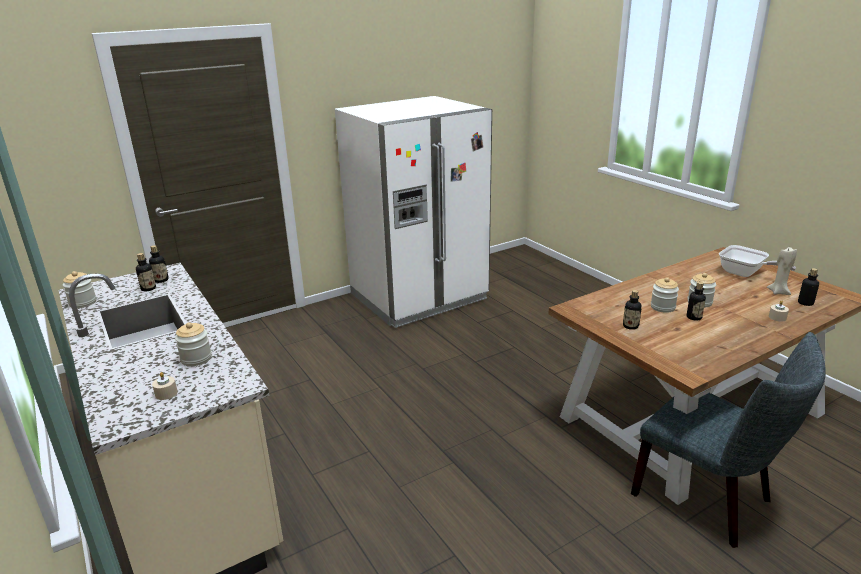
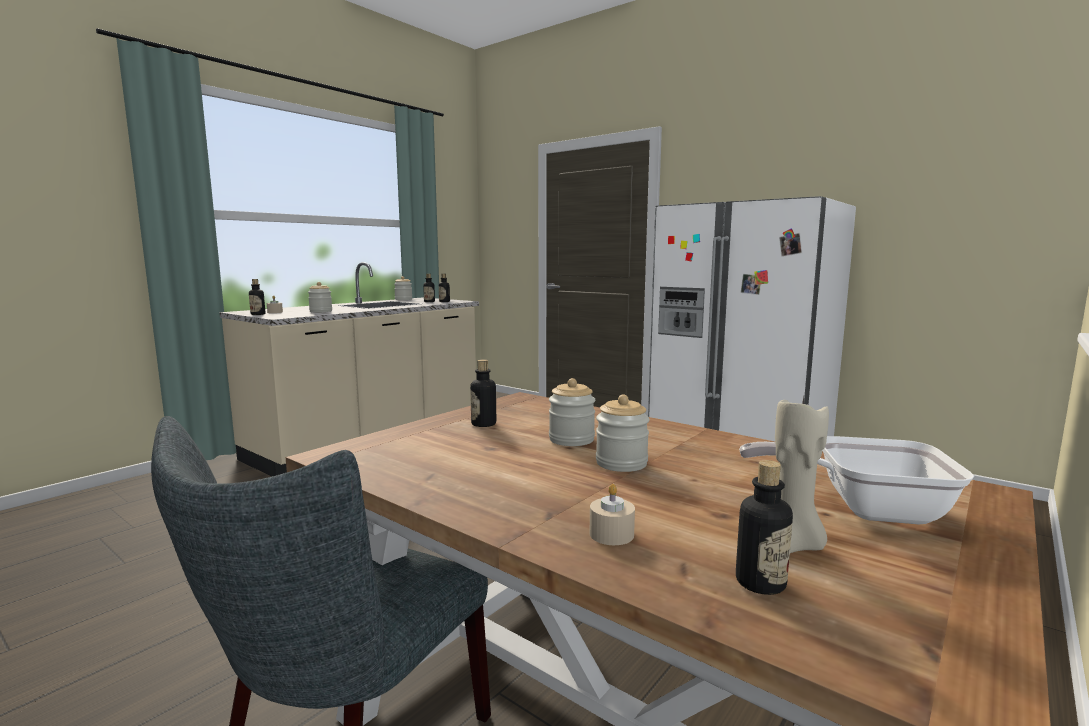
camera: 70 degrees right, 15 degrees down
bottle [687,282,706,321] -> bottle moved to [249,279,266,315]
frying pan [719,245,796,277] -> frying pan turned 75 degrees clockwise [739,436,974,524]

